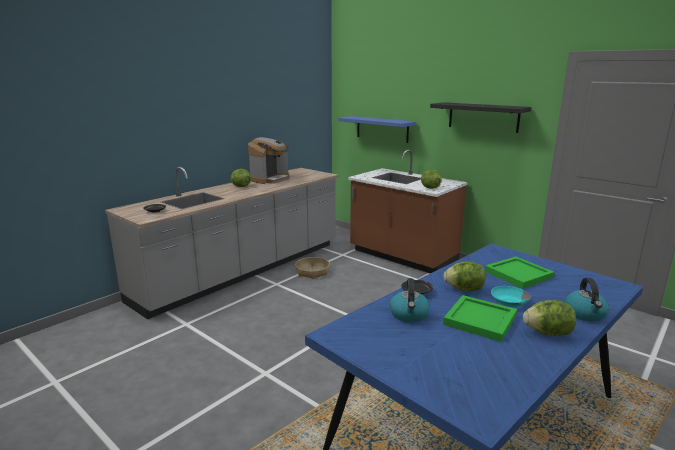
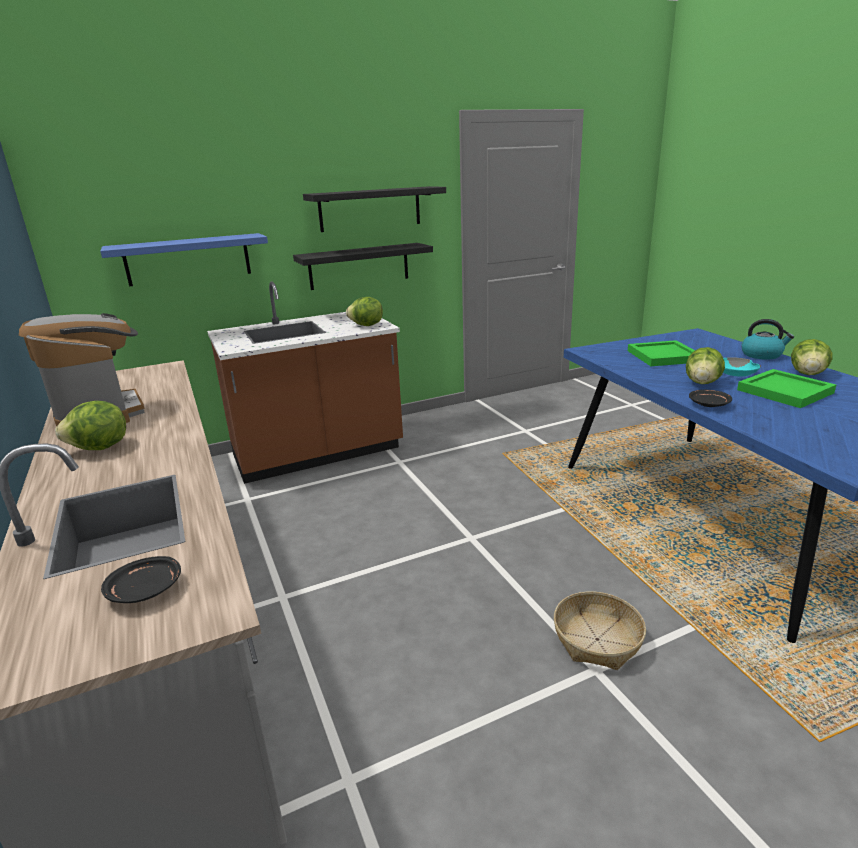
camera: 65 degrees left, 5 degrees up
basket [295,257,330,279] -> basket moved to [554,591,646,670]
kettle [389,278,430,322] -> none
none -> black shelf [293,243,433,290]

